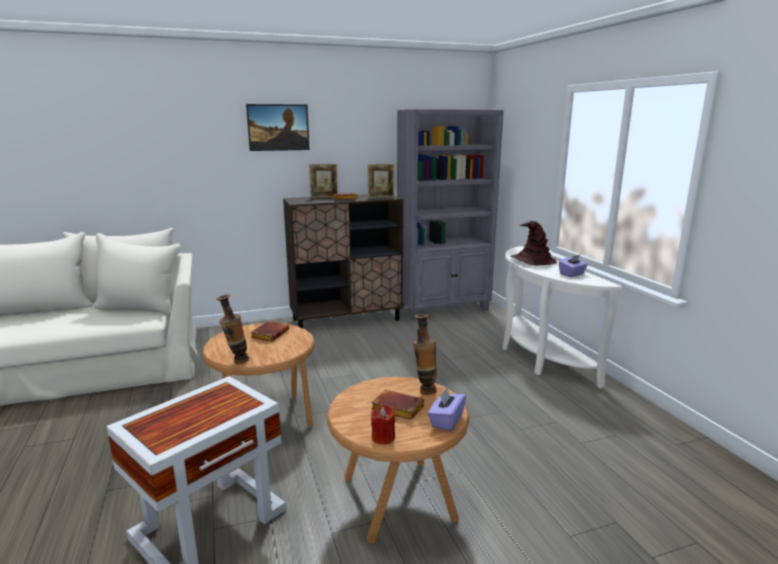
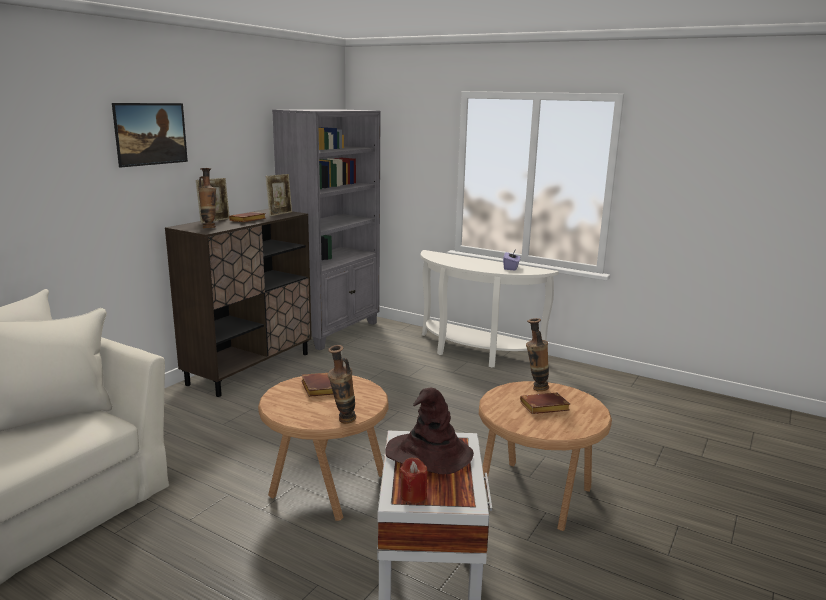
camera: 40 degrees left, 0 degrees up
red candle [371,405,395,444] -> red candle moved to [399,457,428,503]
purple tissue box [428,387,466,431] -> none
brown hat [510,221,557,265] -> brown hat moved to [385,388,474,474]
none -> vase [198,168,216,228]

